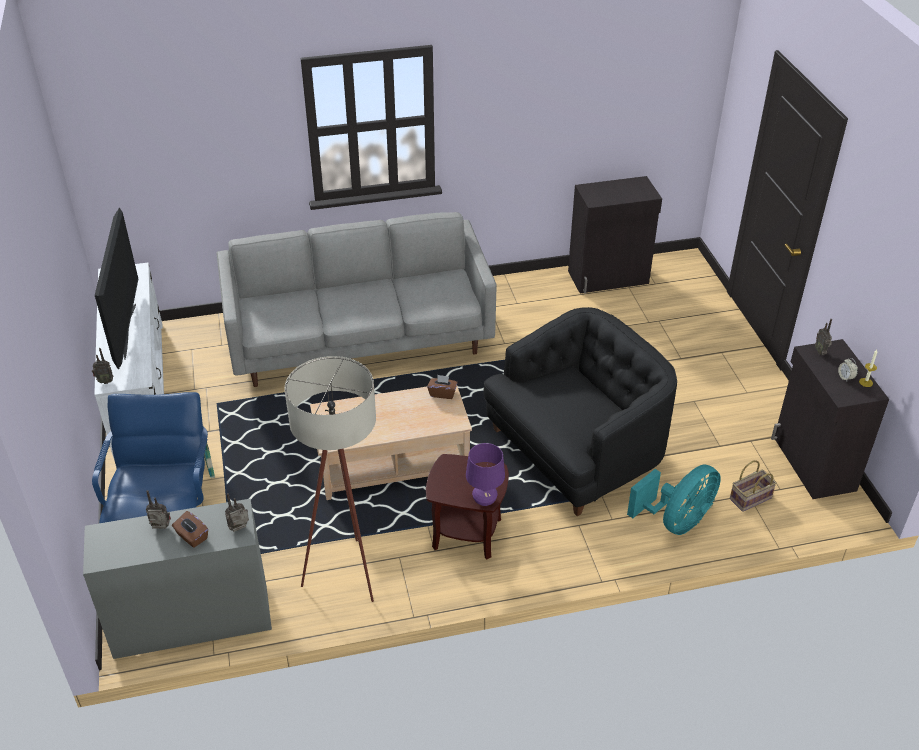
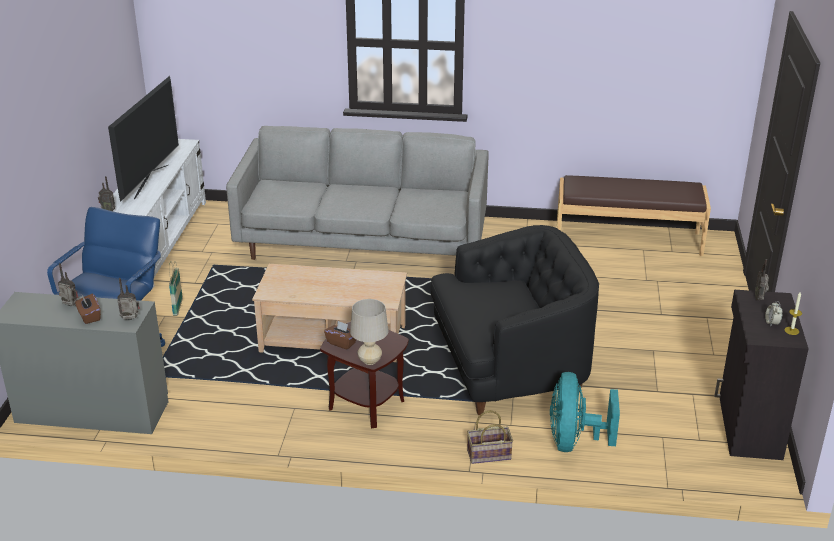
camera: 20 degrees right, 10 degrees down
beige floor lamp [284,356,376,602] -> none
brown tissue box [427,375,458,399] -> brown tissue box moved to [324,321,356,350]
purple table lamp [466,443,505,506] -> beige table lamp [350,299,388,365]
black cabinet [568,176,662,294] -> brown bench [557,175,711,256]
turquoise fan [627,465,721,535] -> turquoise fan turned 120 degrees clockwise [550,372,620,452]
basket [730,460,777,512] -> basket moved to [467,410,513,464]

